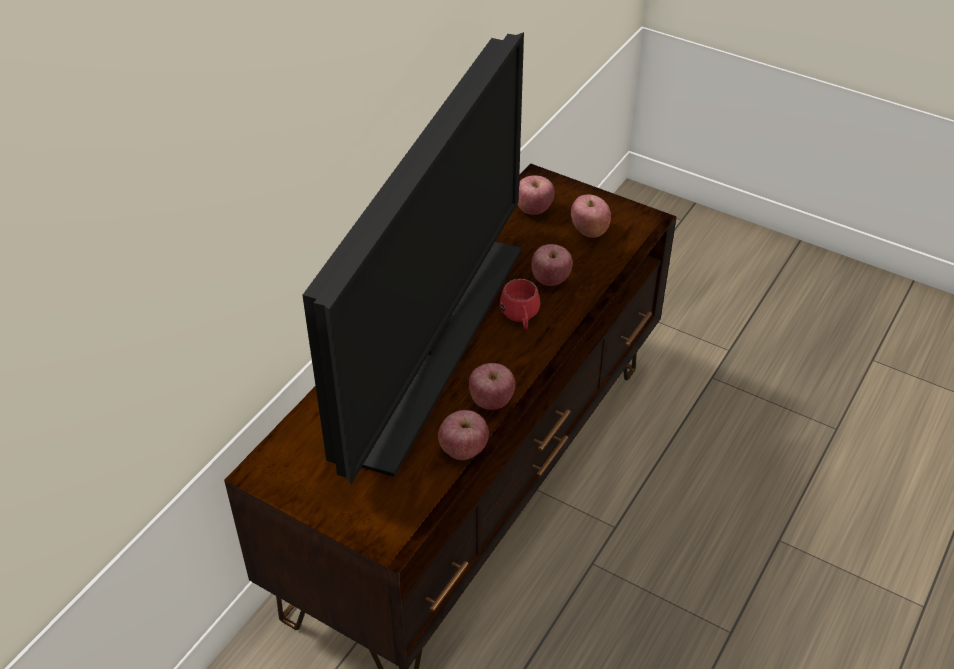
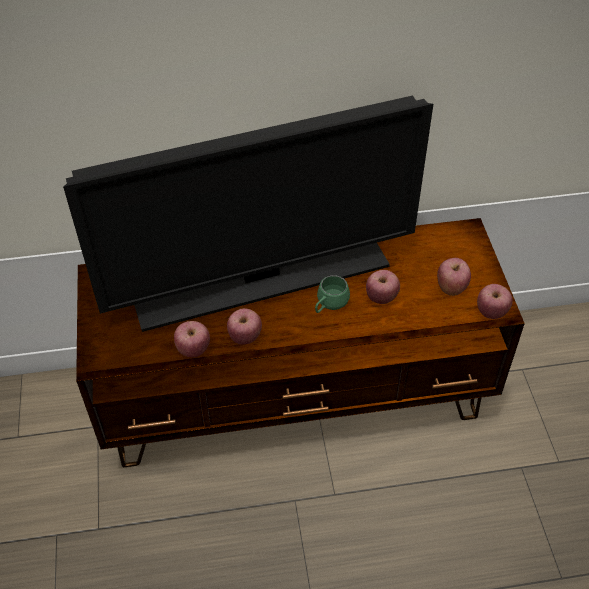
camera: 50 degrees right, 5 degrees up
red mug [500,279,540,329] -> green mug [315,275,350,313]
apple [518,176,555,215] -> apple moved to [477,284,513,319]

